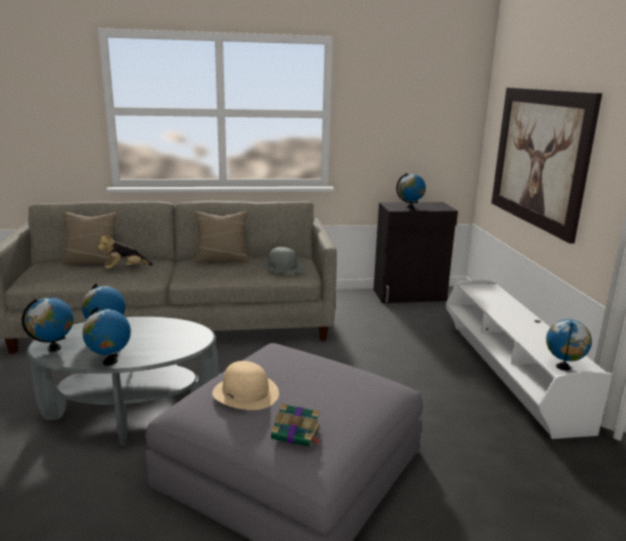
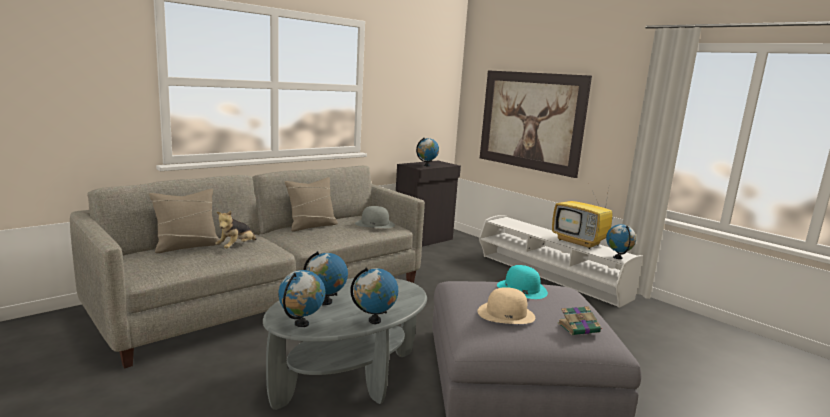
camera: 35 degrees left, 5 degrees down
none -> turquoise hat [497,265,548,299]
none -> television [552,182,613,249]

